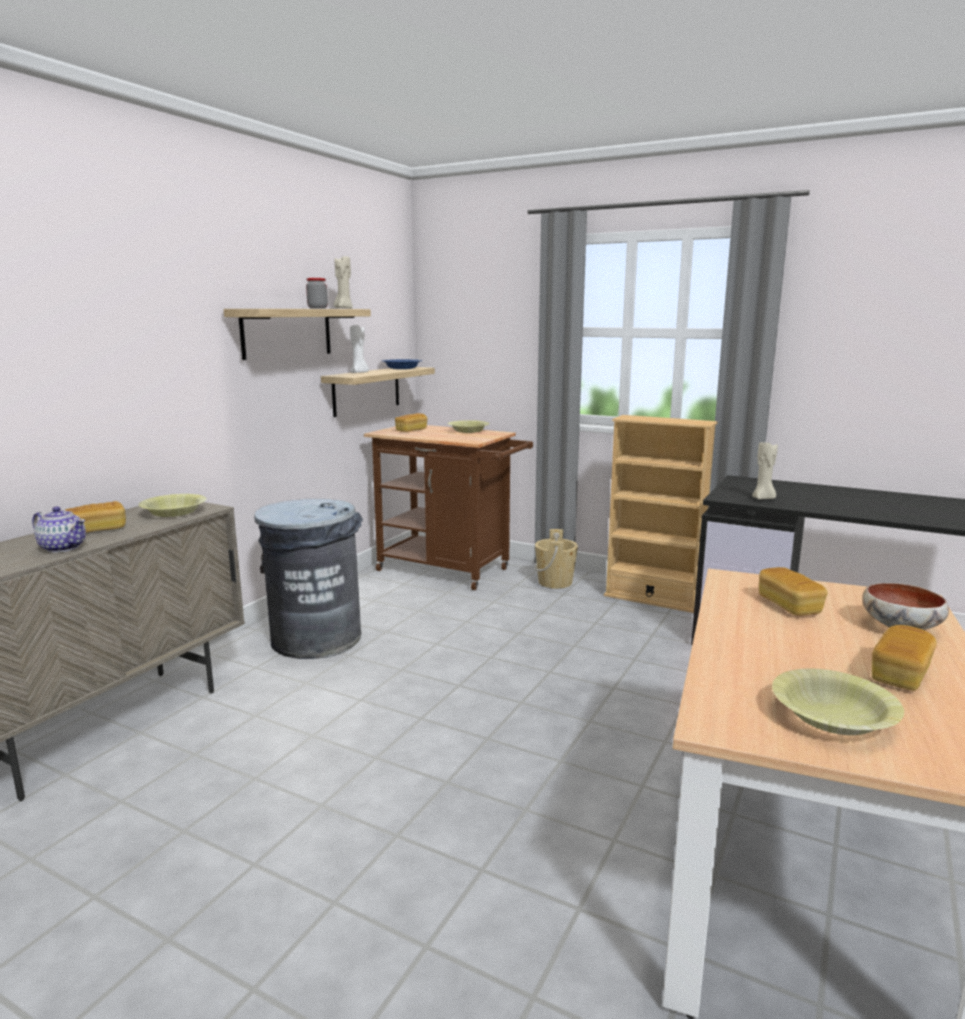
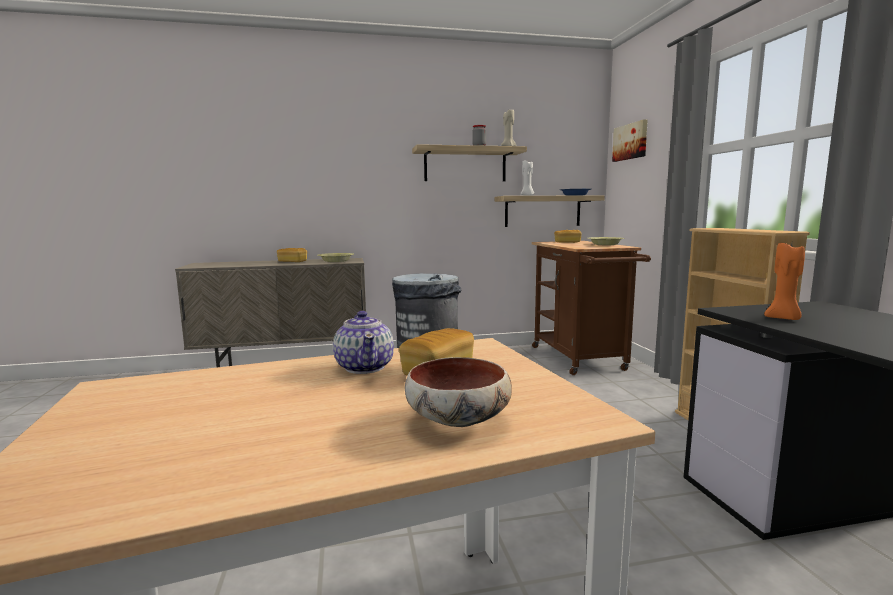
camera: 50 degrees right, 5 degrees down
teapot [32,506,86,553] -> teapot moved to [333,311,394,374]
beige bucket [535,529,578,589] -> none
beige candle [752,442,778,500] -> orange candle [764,243,805,320]
yellow bowl [772,669,904,735] -> none
bread [872,625,937,691] -> none
none -> picture [612,120,648,162]

